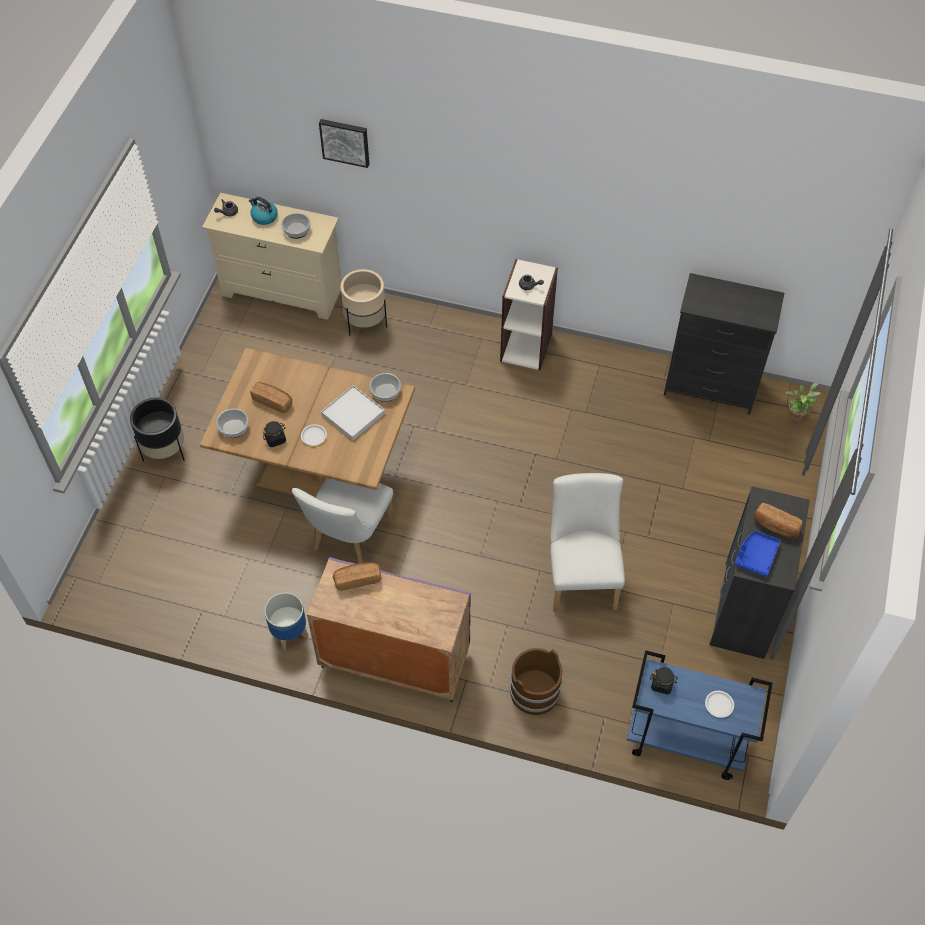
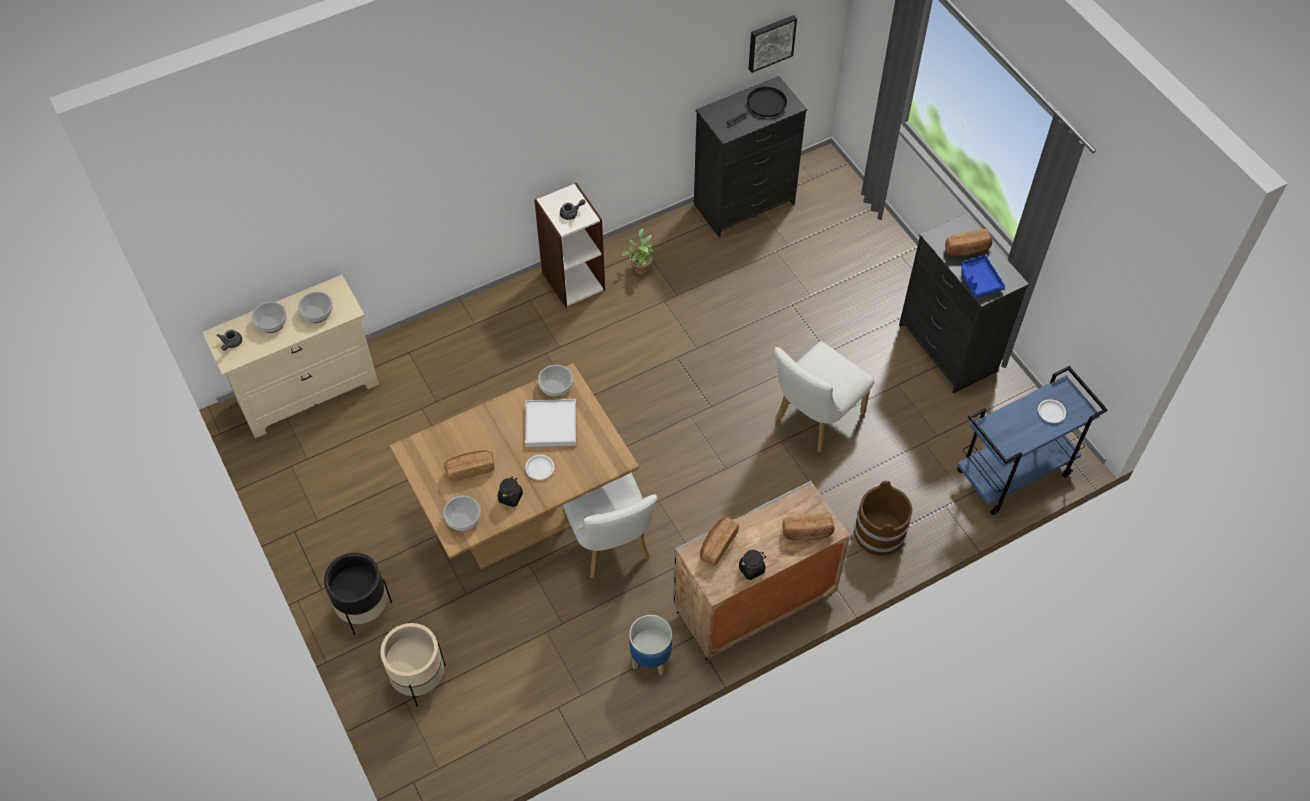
camera: 45 degrees left, 0 degrees up
kettle [249,197,278,225] -> bowl [252,302,287,333]
purple cabinet [307,557,471,702] -> grey cabinet [673,481,850,661]
picture [319,119,369,168] -> picture moved to [749,15,797,73]
beige planter [341,269,387,335] -> beige planter moved to [380,623,446,707]
white chair [550,473,625,612] -> white chair turned 90 degrees counterclockwise [774,342,874,453]
black jar [650,667,678,694] -> black jar moved to [739,550,766,580]
potted plant [785,383,821,421] -> potted plant moved to [622,228,654,275]
none -> black frying pan [727,87,787,125]
none -> bread [783,513,835,541]

